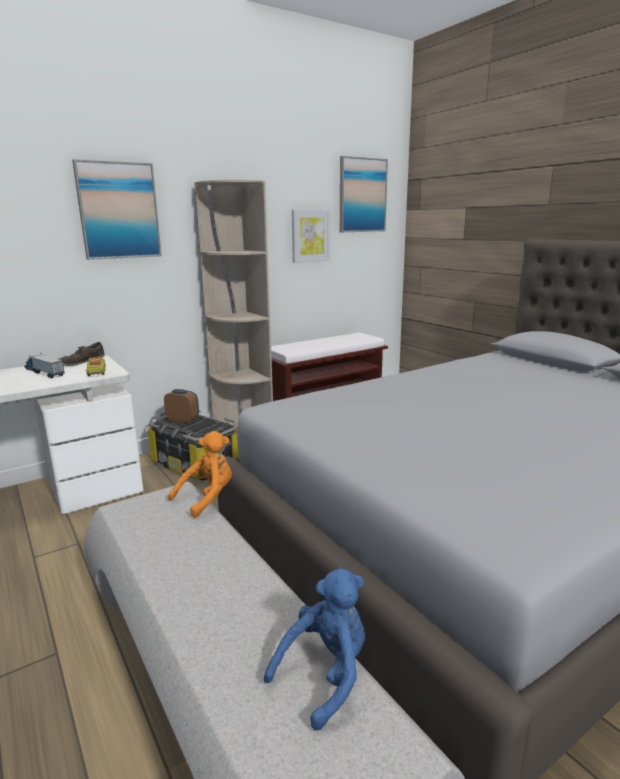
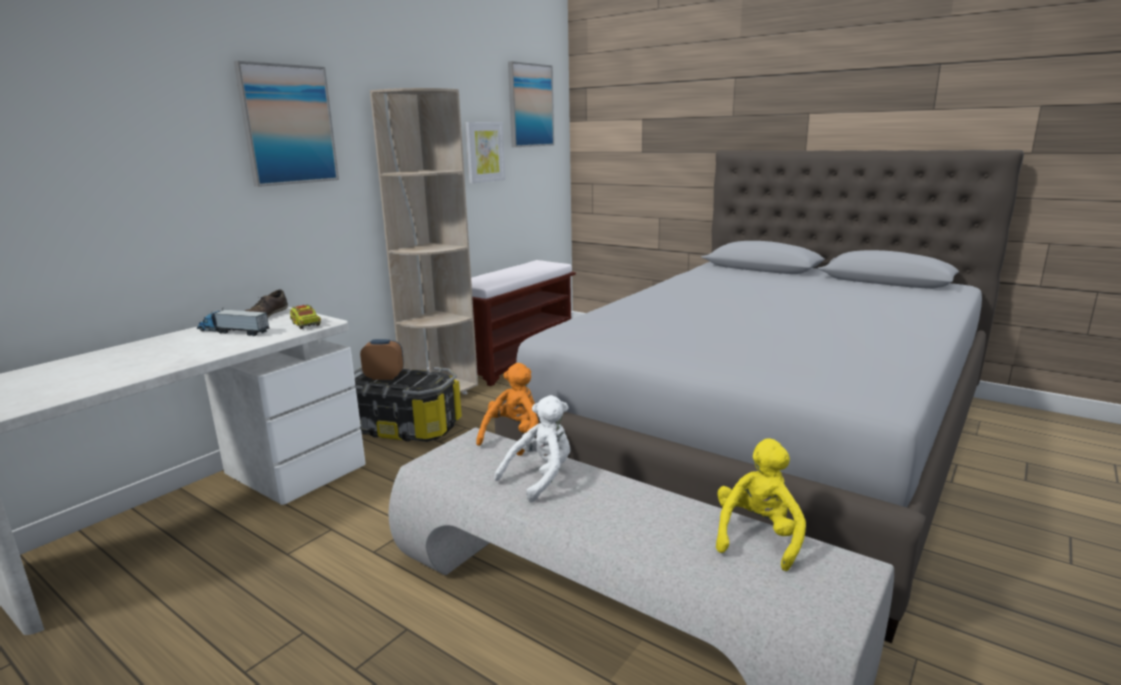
camera: 20 degrees left, 0 degrees up
blue plush toy [264,568,365,731] -> yellow plush toy [716,438,806,571]
none -> white plush toy [494,395,570,503]

